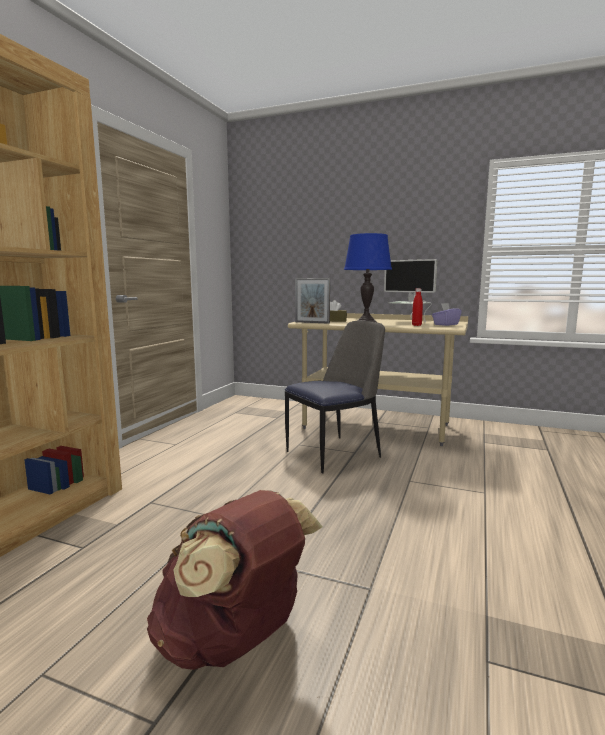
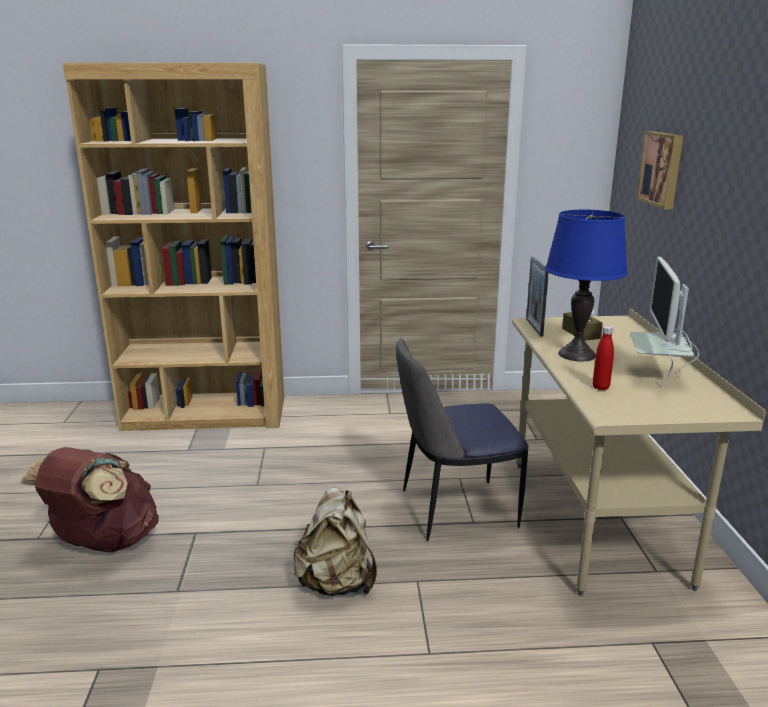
camera: 65 degrees right, 10 degrees up
chair [285,321,385,473] -> chair turned 135 degrees clockwise [396,338,529,541]
purple tissue box [432,303,462,326] -> none
none -> beige backpack [293,487,377,596]
none -> picture [636,131,683,209]

